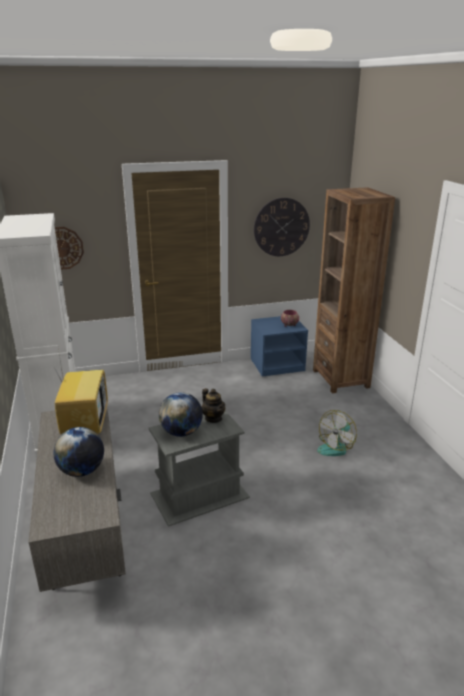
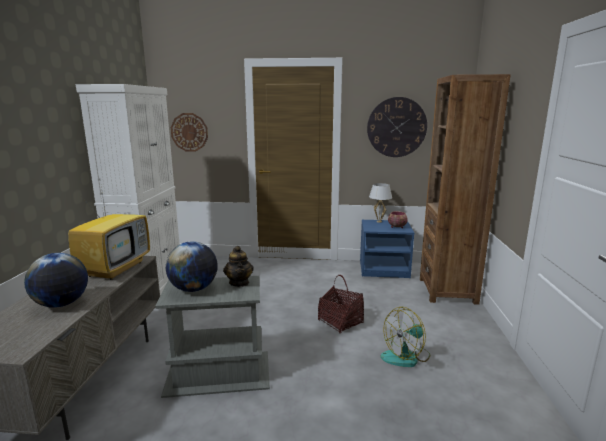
camera: 20 degrees right, 10 degrees down
none -> basket [318,275,364,333]
none -> white table lamp [369,183,392,223]

